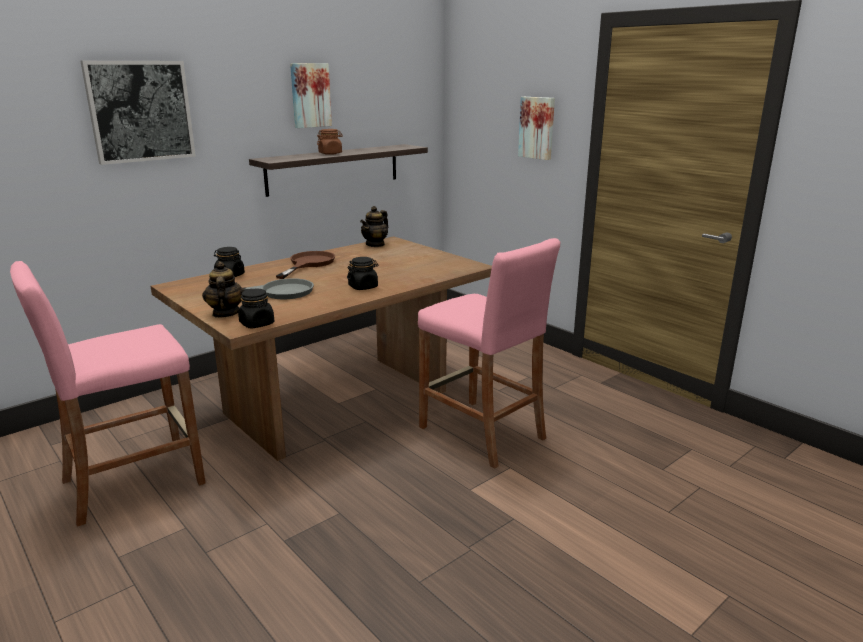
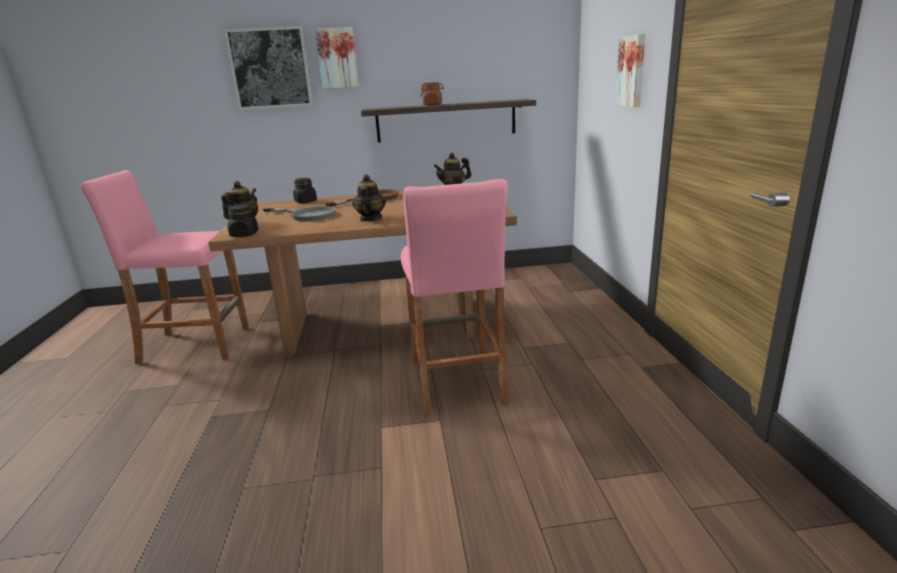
camera: 35 degrees right, 0 degrees up
picture [290,63,332,128] -> picture moved to [315,27,359,89]
black jar [347,257,378,290] -> teapot [352,174,386,222]

